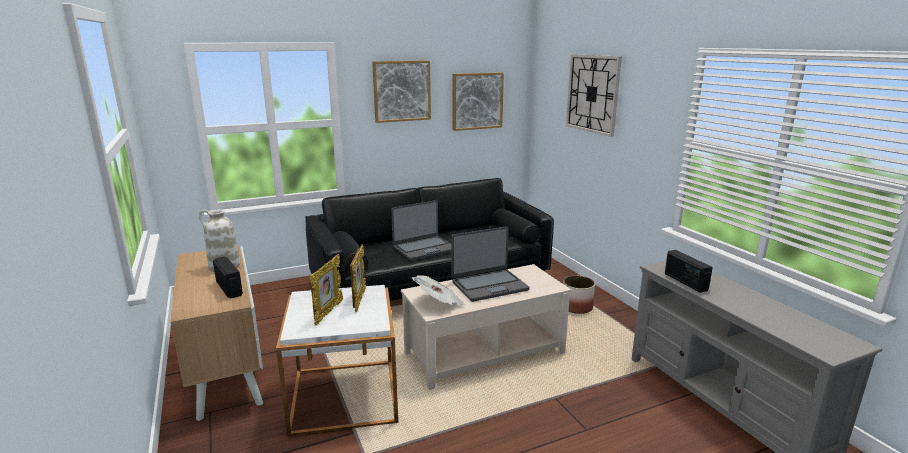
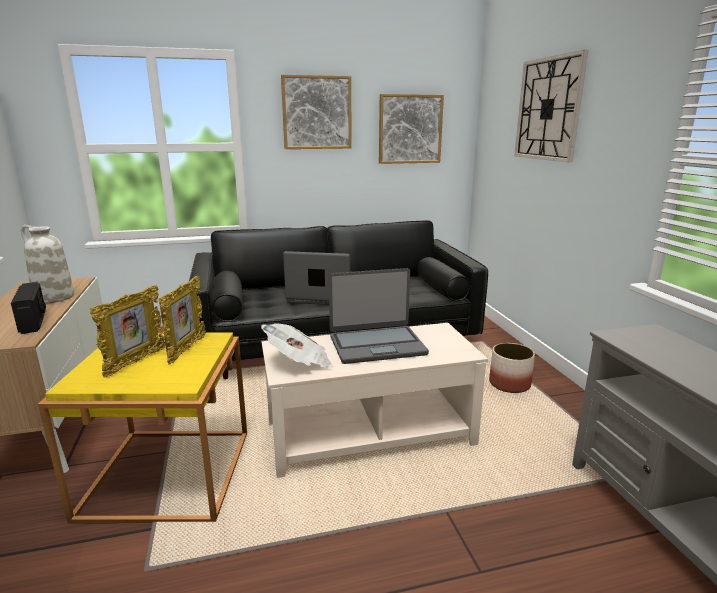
camera: 10 degrees right, 0 degrees up
white side table [276,285,398,437] -> yellow side table [38,333,247,523]
laptop [391,200,451,261] -> laptop turned 150 degrees counterclockwise [283,251,350,305]
radio [665,250,713,293] -> none

